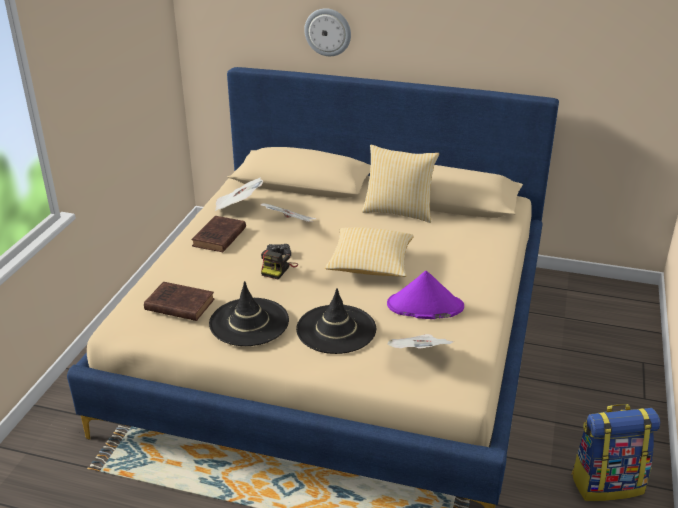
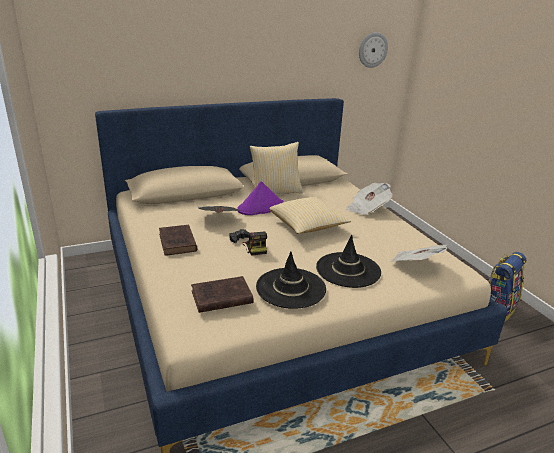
camera: 40 degrees left, 5 degrees down
newspaper [215,178,263,211] -> newspaper moved to [346,183,392,215]
wall clock [304,8,351,56] -> wall clock moved to [359,32,388,68]
purple hat [387,271,464,319] -> purple hat moved to [237,181,284,215]

